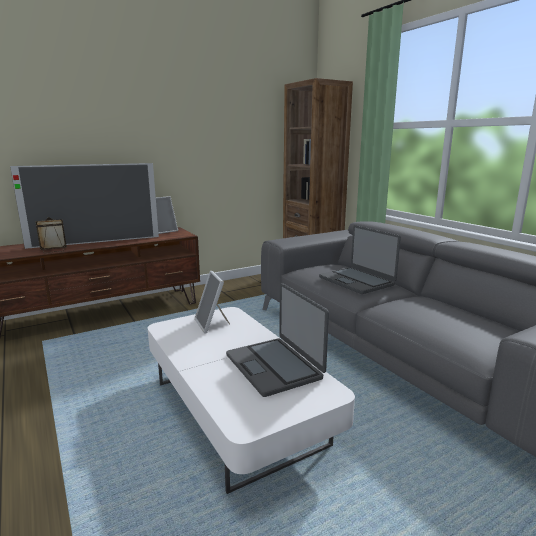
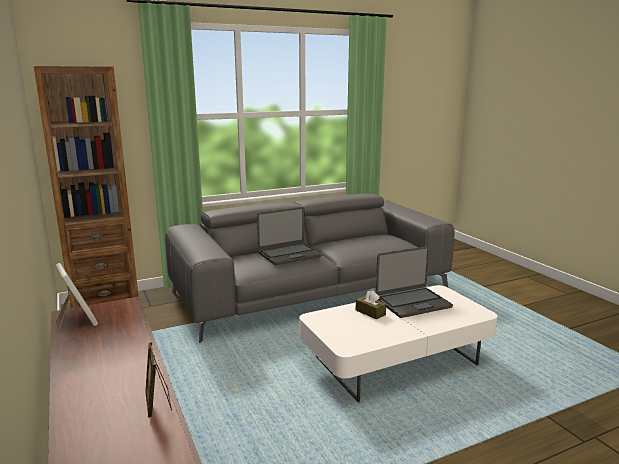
camera: 85 degrees left, 0 degrees up
television [10,163,159,249] -> none
picture frame [195,271,230,333] -> none
none -> brown tissue box [356,290,386,319]

